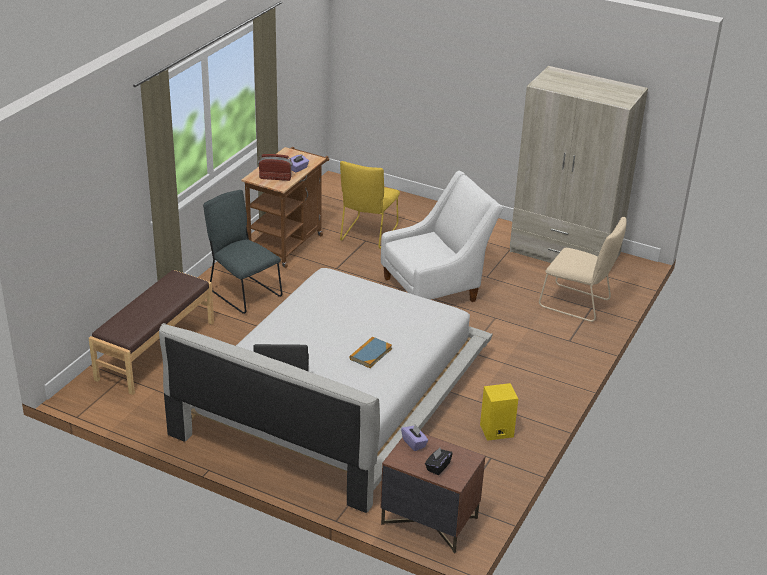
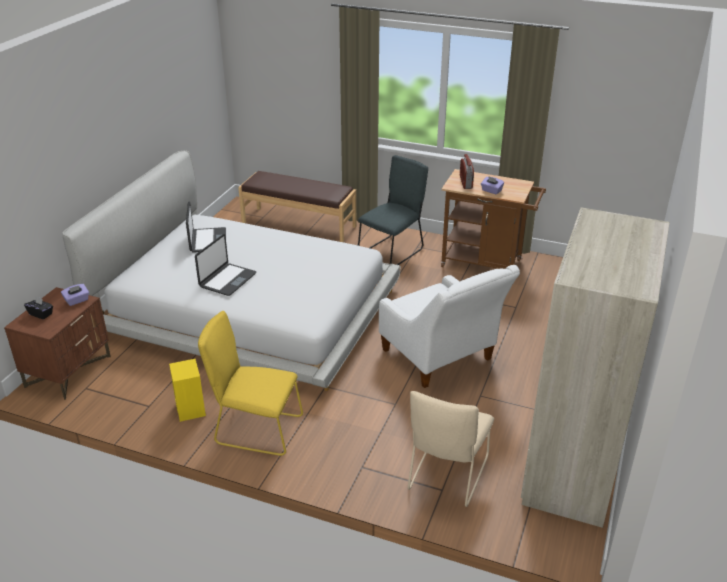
camera: 85 degrees right, 0 degrees up
yellow chair [340,161,400,249] -> yellow chair moved to [198,311,303,456]
book [350,336,392,368] -> laptop [195,234,256,296]

